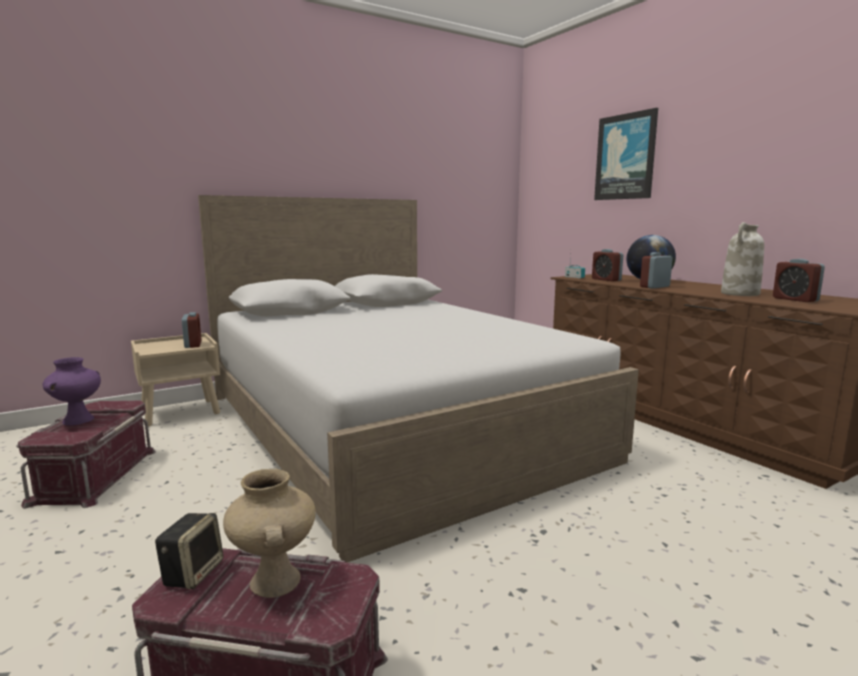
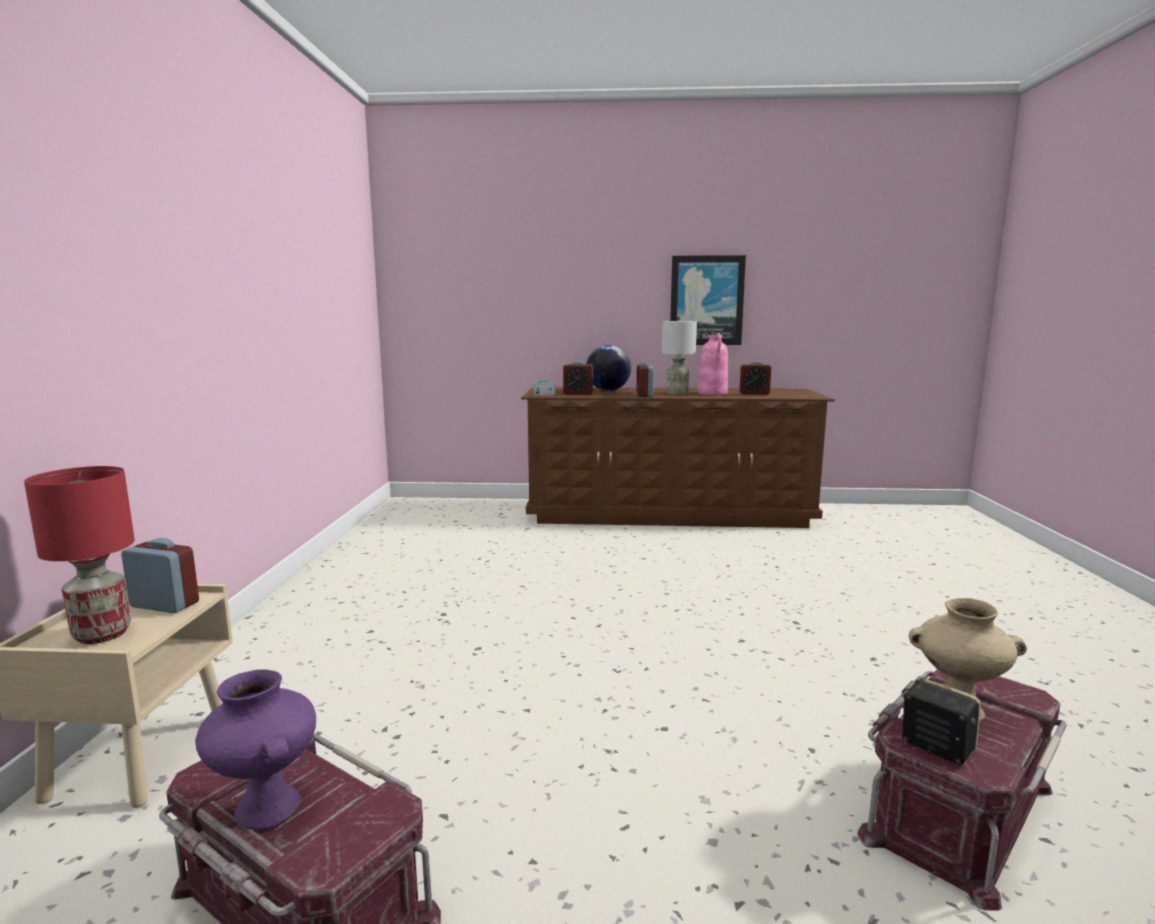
camera: 55 degrees left, 0 degrees up
white bed [198,195,639,562] -> none
picture [594,108,658,200] -> picture moved to [670,255,746,345]
white vase [721,222,764,296] -> pink vase [698,333,728,395]
none -> red table lamp [24,466,135,644]
none -> grey table lamp [662,321,697,395]

